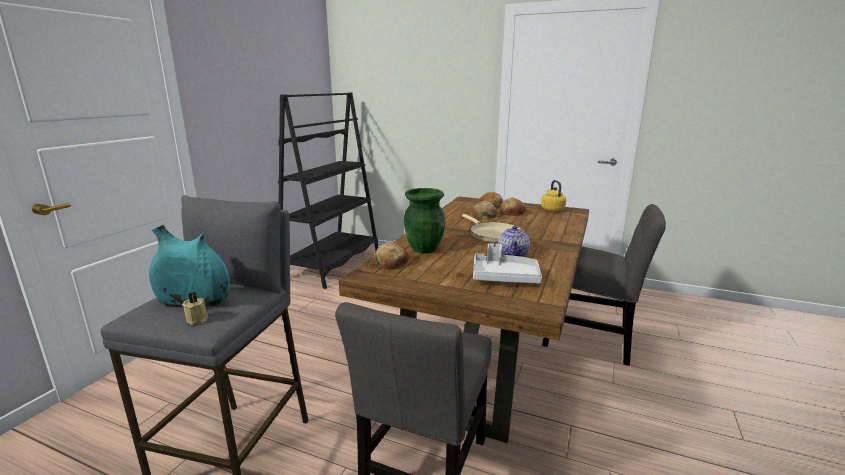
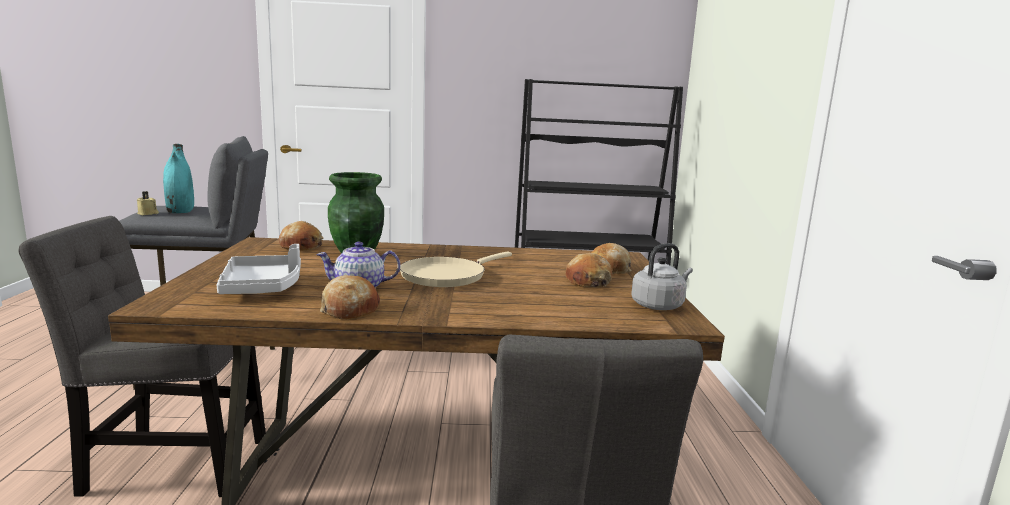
camera: 65 degrees right, 5 degrees down
bread [471,201,497,219] -> bread moved to [320,275,380,319]
yellow kettle [541,180,566,211] -> grey kettle [631,243,693,310]

